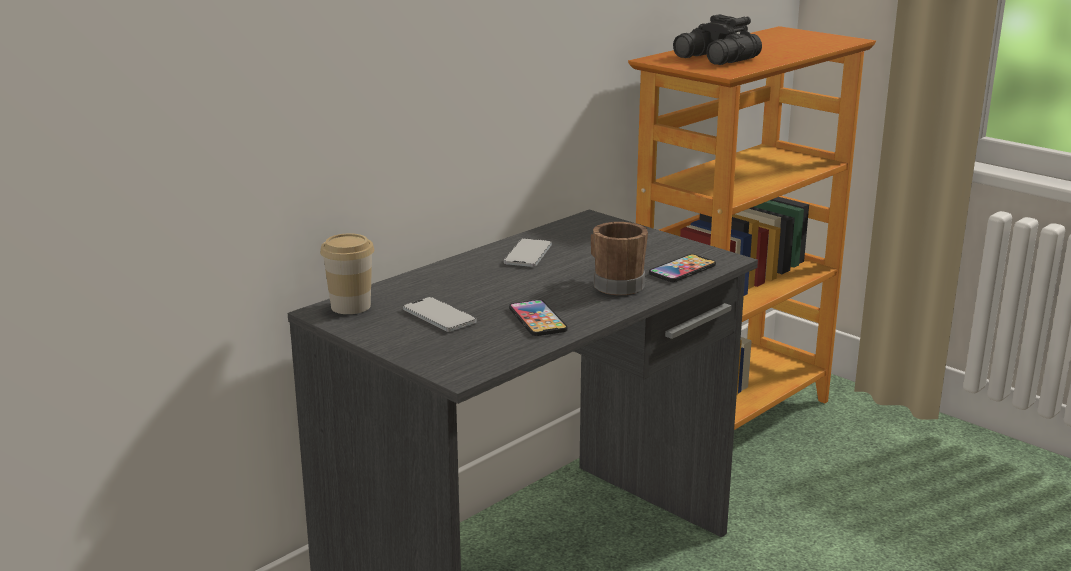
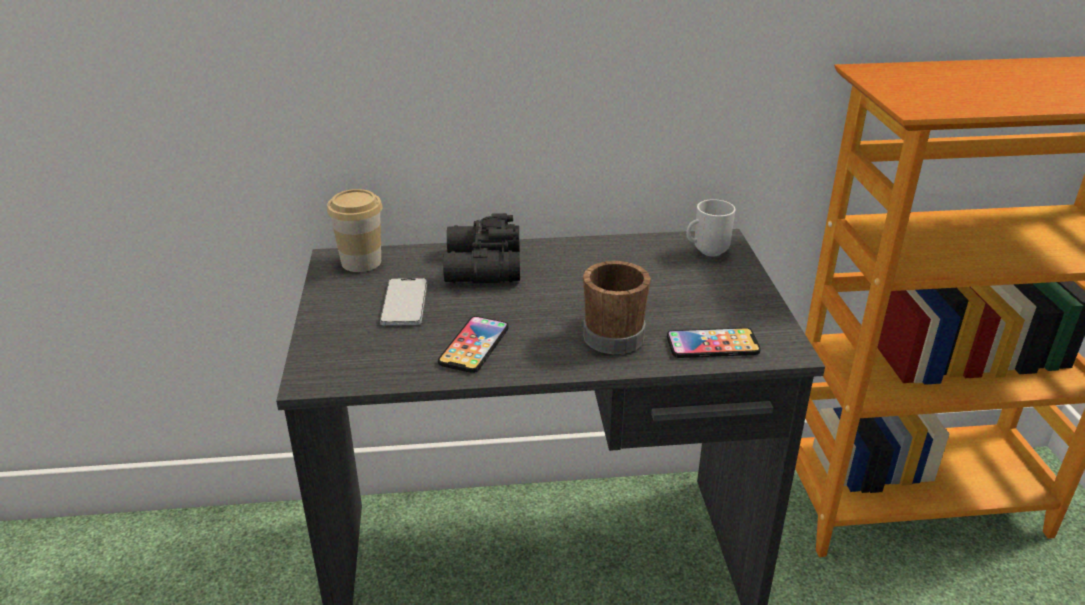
camera: 40 degrees right, 10 degrees up
phone [504,238,552,267] -> none
black binoculars [673,14,762,65] -> black binoculars moved to [443,213,520,283]
none -> mug [686,199,735,257]

